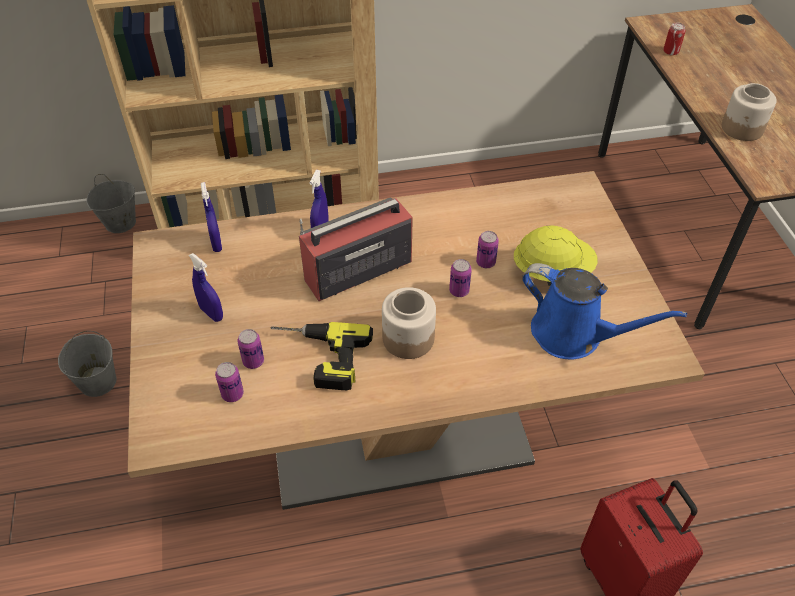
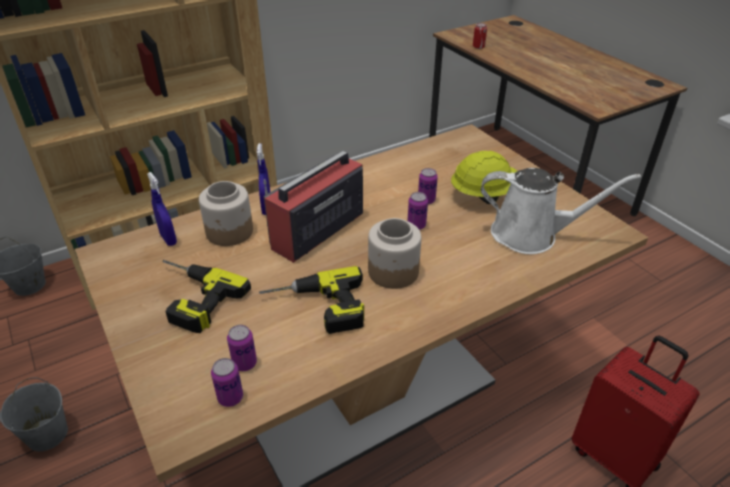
camera: 20 degrees left, 10 degrees down
blue spray bottle [189,253,223,322] -> power drill [163,260,251,333]
can [238,329,264,369] -> can moved to [211,358,243,407]
blue watering can [522,263,687,359] -> white watering can [481,168,641,254]
jar [722,83,777,141] -> jar moved to [199,181,253,246]

